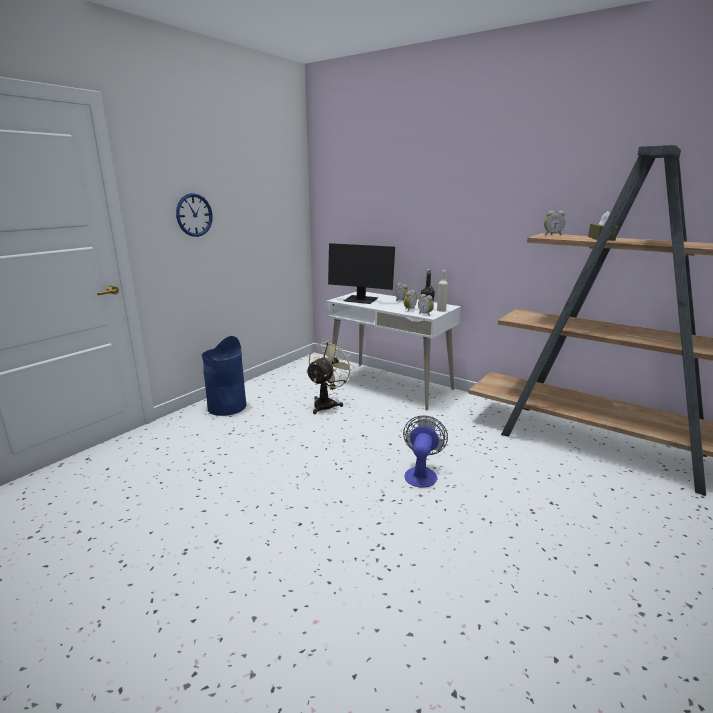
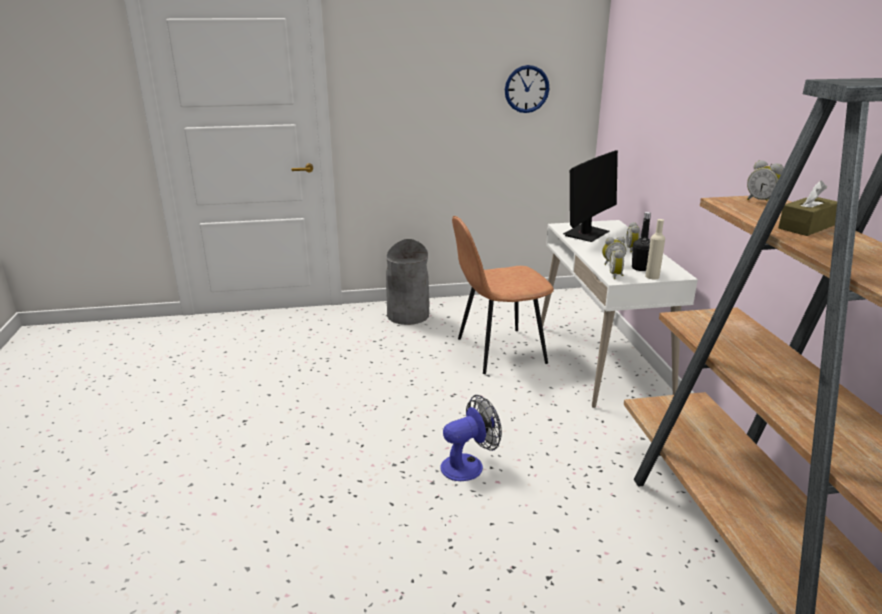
camera: 45 degrees right, 5 degrees up
wall clock [176,193,213,237] -> wall clock moved to [505,65,549,113]
blue trash can [202,336,247,416] -> grey trash can [386,239,429,325]
beige fan [306,340,355,414] -> brown chair [452,216,554,374]
monitor [328,243,395,304] -> monitor turned 120 degrees counterclockwise [563,150,618,242]

